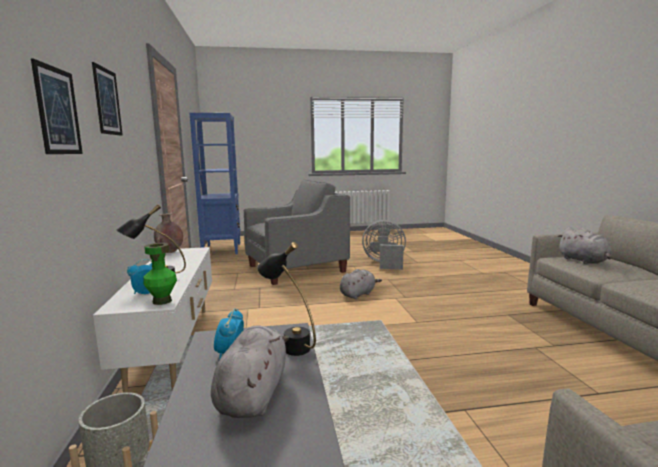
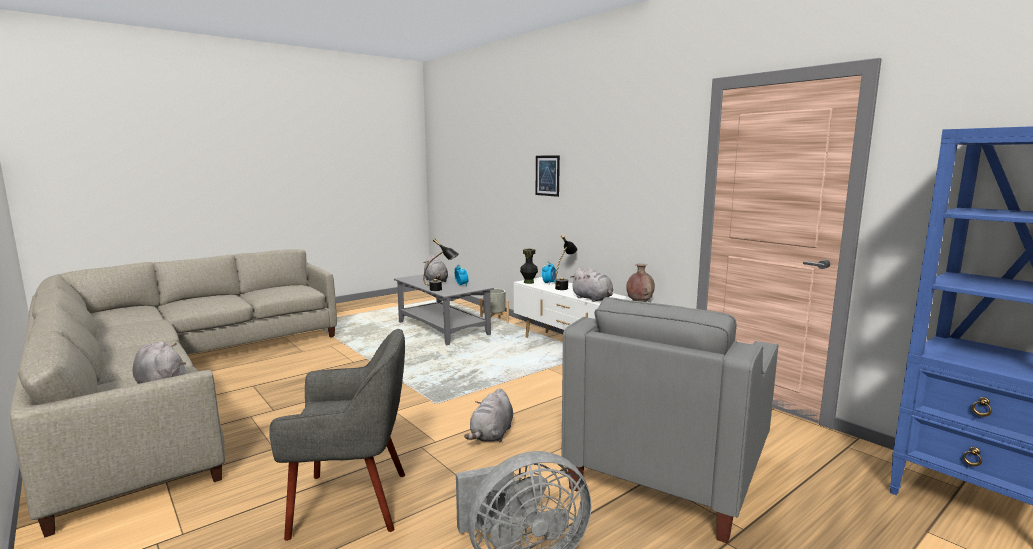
camera: 150 degrees right, 0 degrees up
picture [92,62,123,136] -> none
green vase [143,243,177,305] -> black vase [520,249,538,284]
none -> grey armchair [269,329,405,541]
none -> grey plush toy [570,268,613,302]

